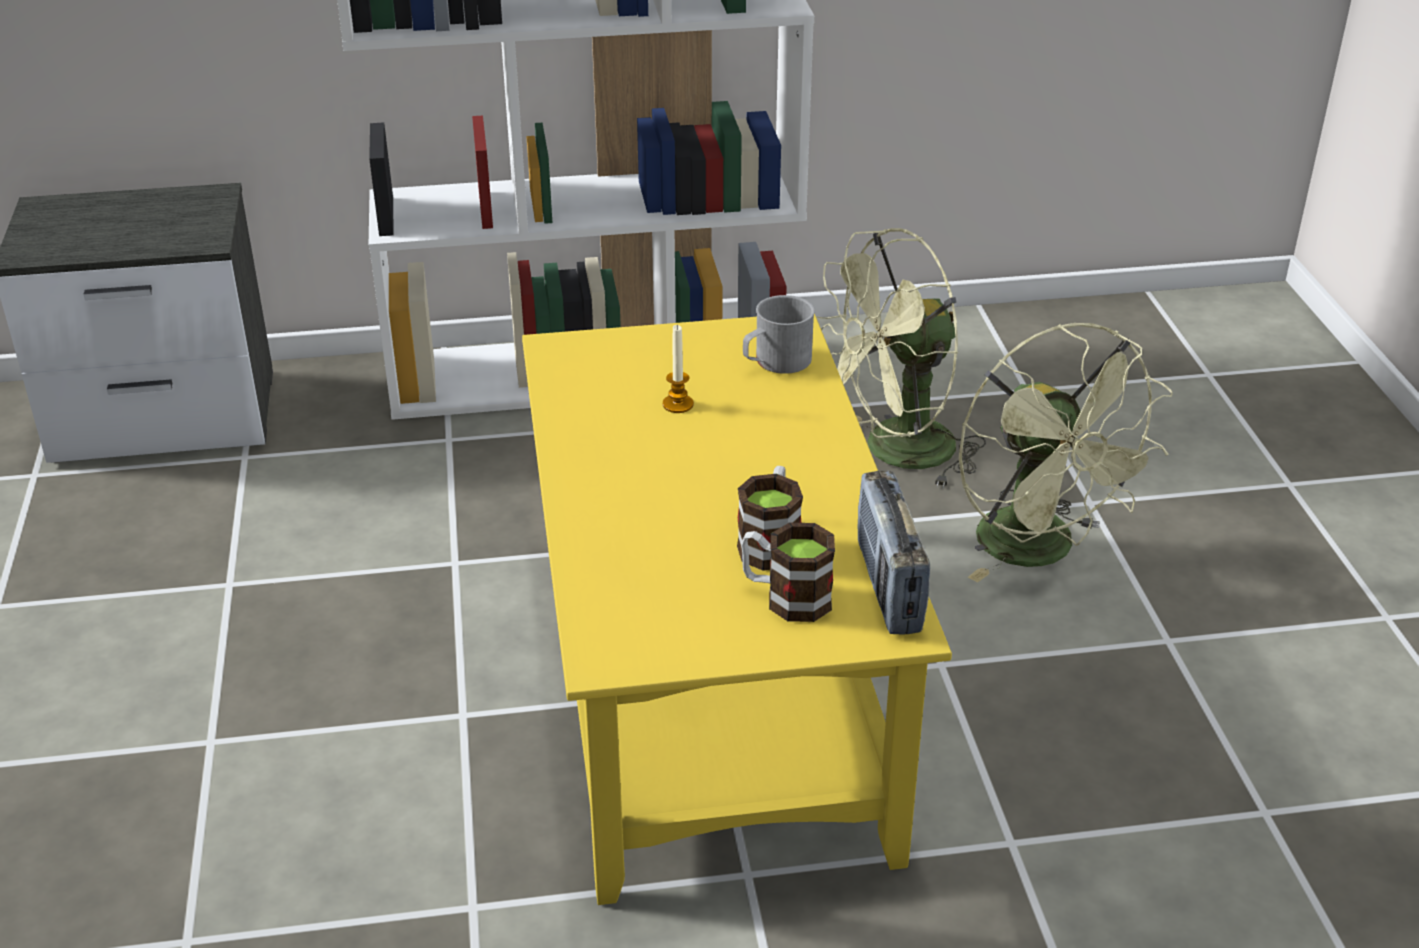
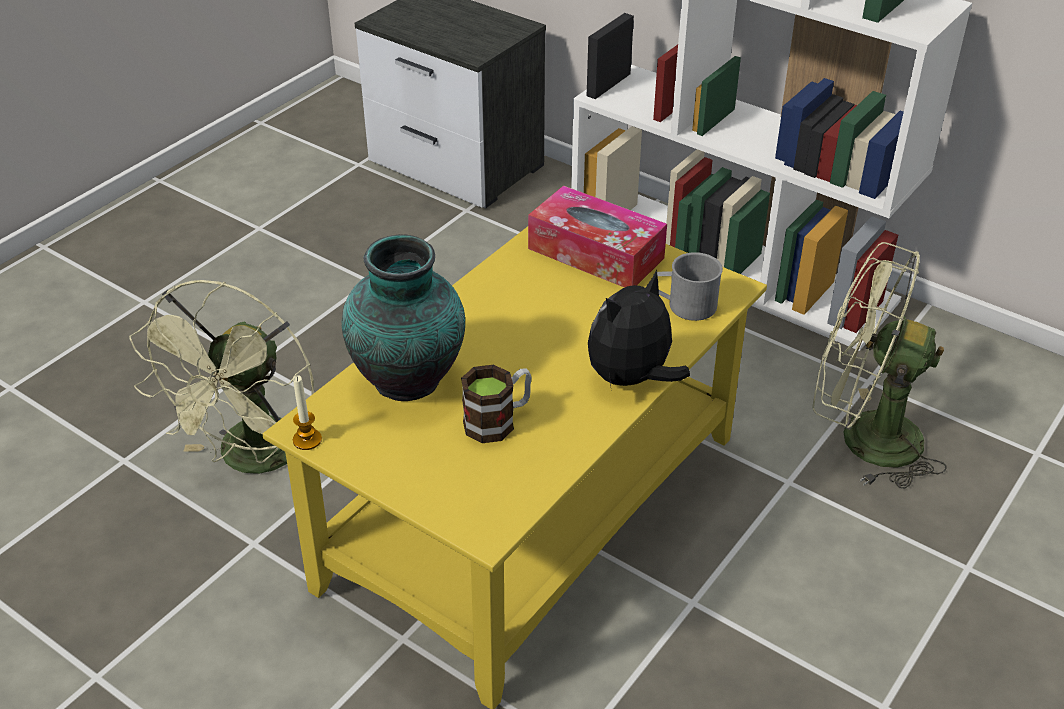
camera: 45 degrees right, 5 degrees up
candle [663,324,694,413] -> candle moved to [293,375,322,450]
mug [741,523,835,622] -> none
radio [858,470,930,634] -> none
green fan [959,323,1173,582] -> green fan moved to [129,280,315,474]
none -> vase [342,234,465,401]
none -> tissue box [528,185,667,288]
none -> plush toy [588,270,690,392]

